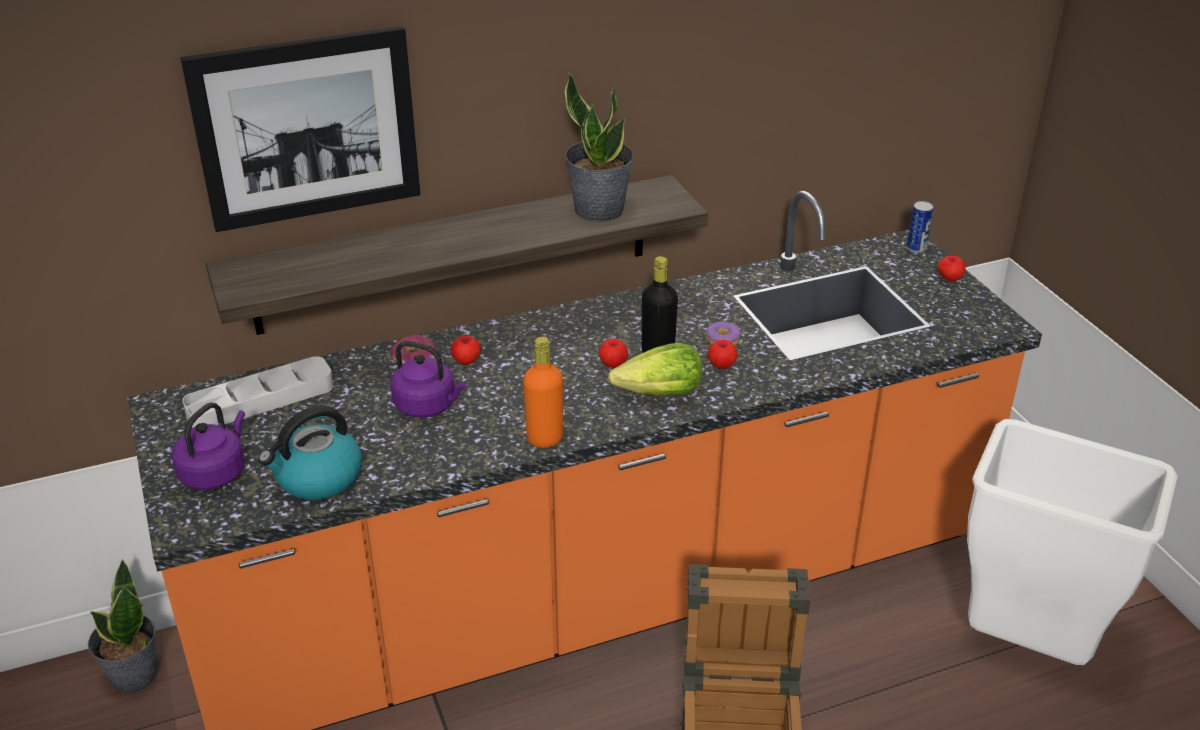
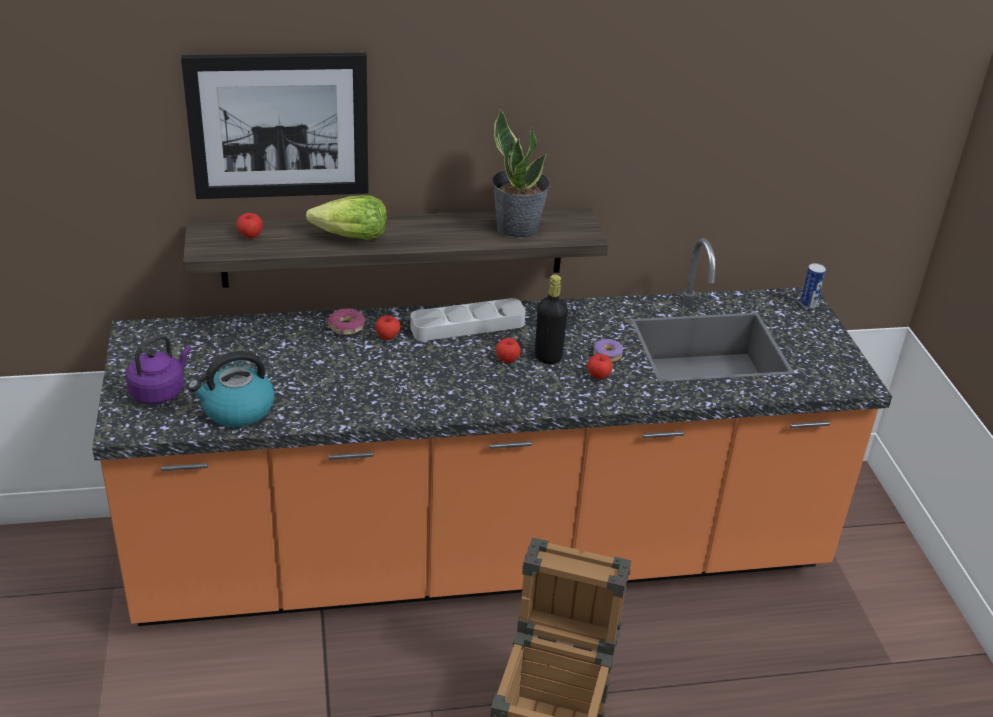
camera: 10 degrees right, 0 degrees up
potted plant [88,559,158,693] -> none
grey tray [183,356,333,428] -> grey tray moved to [410,298,526,341]
purple kettle [391,341,466,418] -> none
orange bottle [523,337,563,448] -> none
lettuce [608,343,702,396] -> lettuce moved to [306,195,387,240]
apple [937,256,966,282] -> apple moved to [236,213,263,238]
white trash can [967,419,1177,665] -> none

